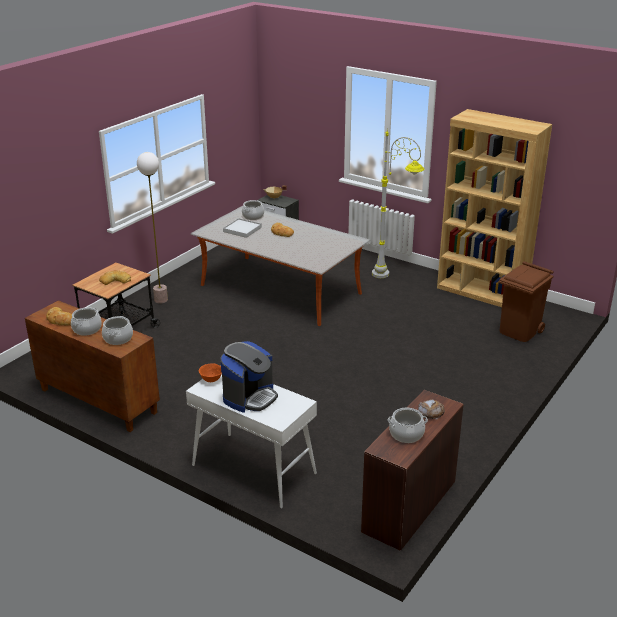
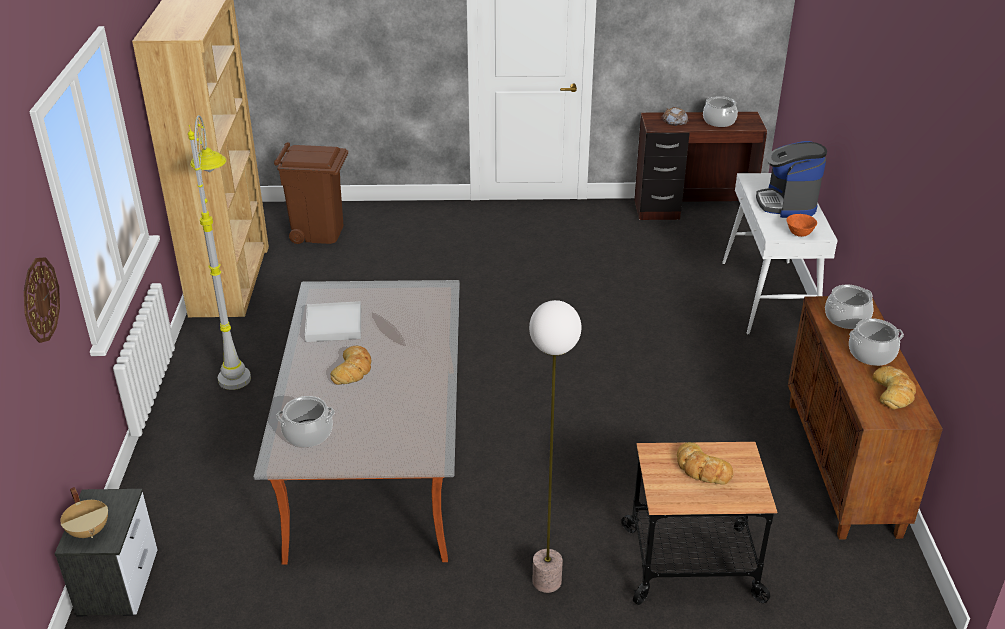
camera: 125 degrees left, 5 degrees up
coffee machine [220,341,278,413] -> coffee machine turned 90 degrees counterclockwise [756,141,827,218]
white tray [223,218,262,238] -> white tray moved to [305,301,361,342]
none -> wall clock [24,257,60,343]

